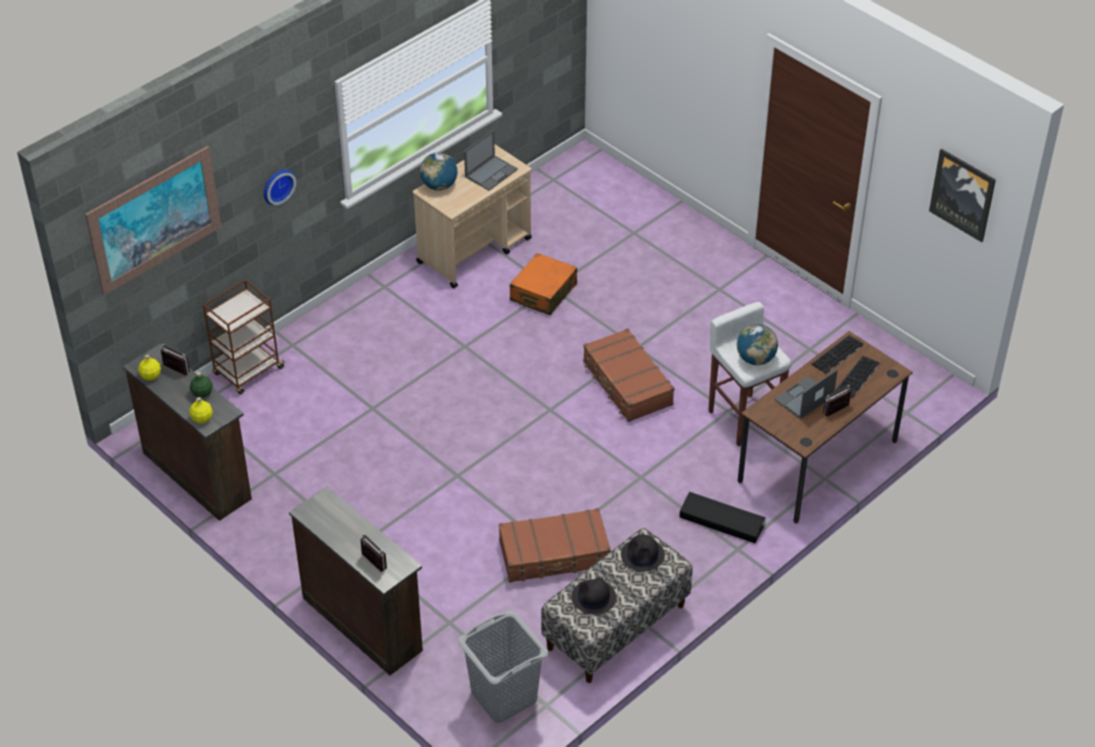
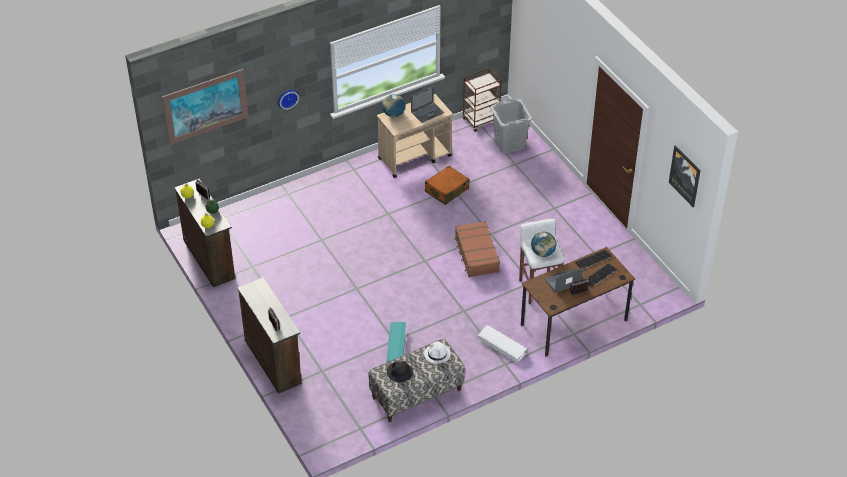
camera: 15 degrees right, 0 degrees up
brown cart [203,279,286,395] -> brown cart moved to [462,67,501,132]
grey laundry basket [458,610,549,723] -> grey laundry basket moved to [490,99,533,154]
brown suitcase [499,508,611,582] -> turquoise storage box [387,322,406,362]
black hat [621,535,665,572] -> white hat [424,342,451,364]
black storage box [679,492,766,544] -> white storage box [478,325,527,363]

